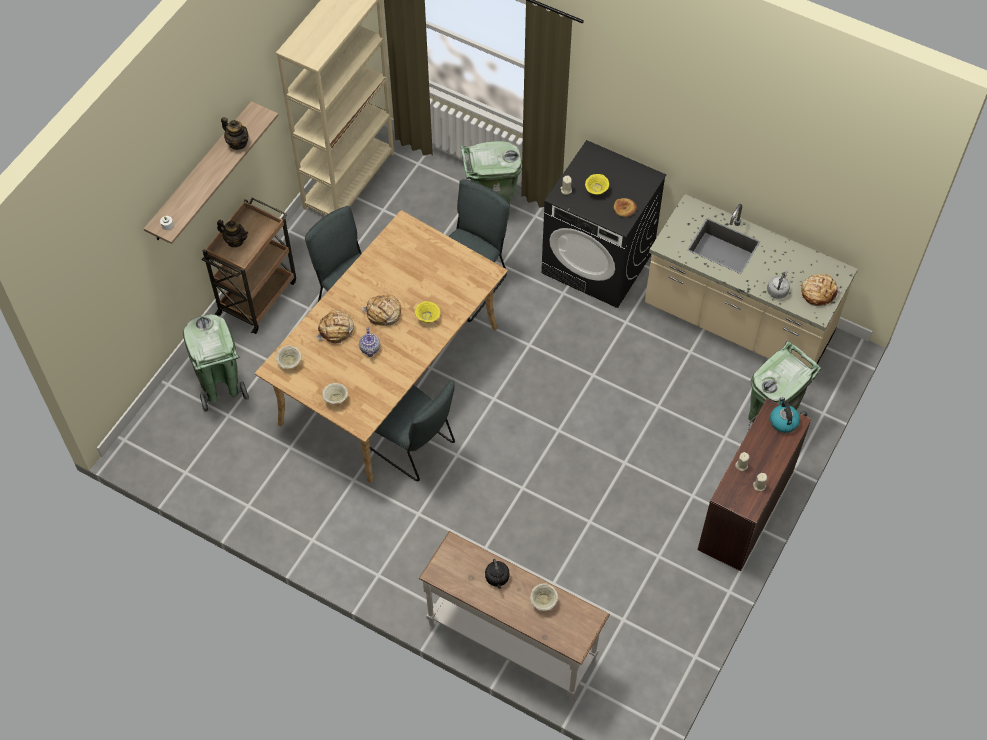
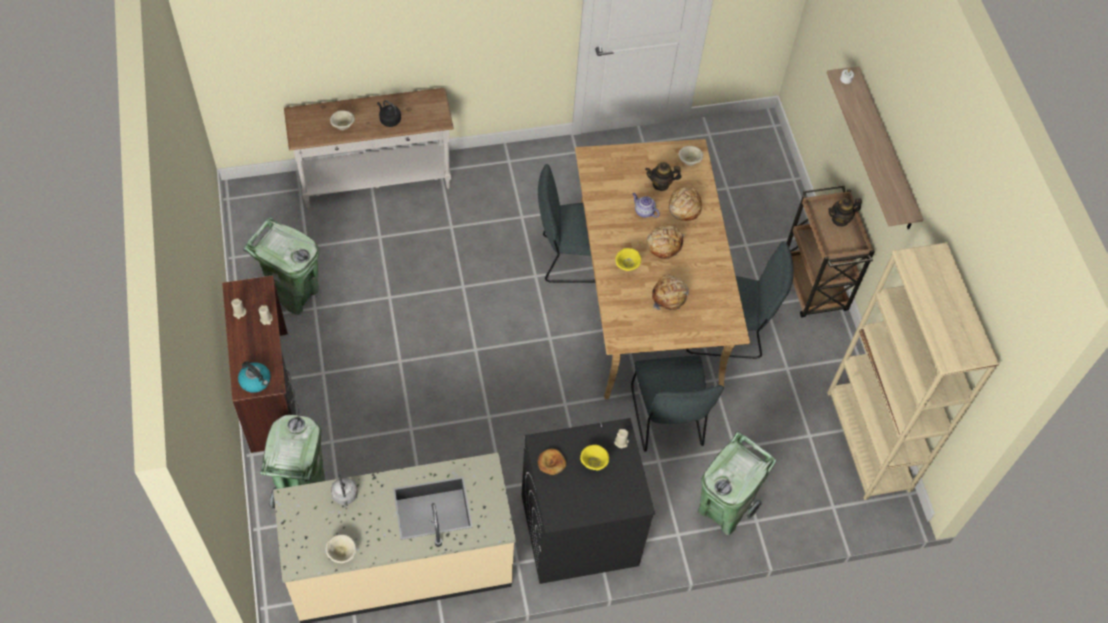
camera: 135 degrees right, 0 degrees up
green trash can [183,314,249,413] -> green trash can moved to [243,217,319,315]
teapot [221,117,249,150] -> teapot moved to [645,162,682,191]
beige bowl [322,383,348,404] -> beige bowl moved to [326,534,357,563]
bread [801,274,842,306] -> bread moved to [652,275,689,310]

